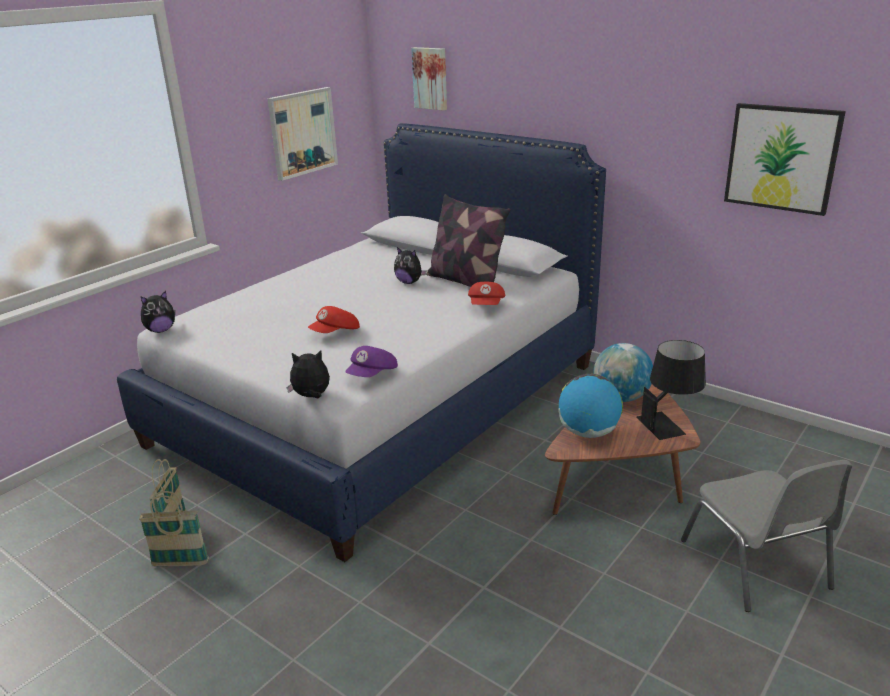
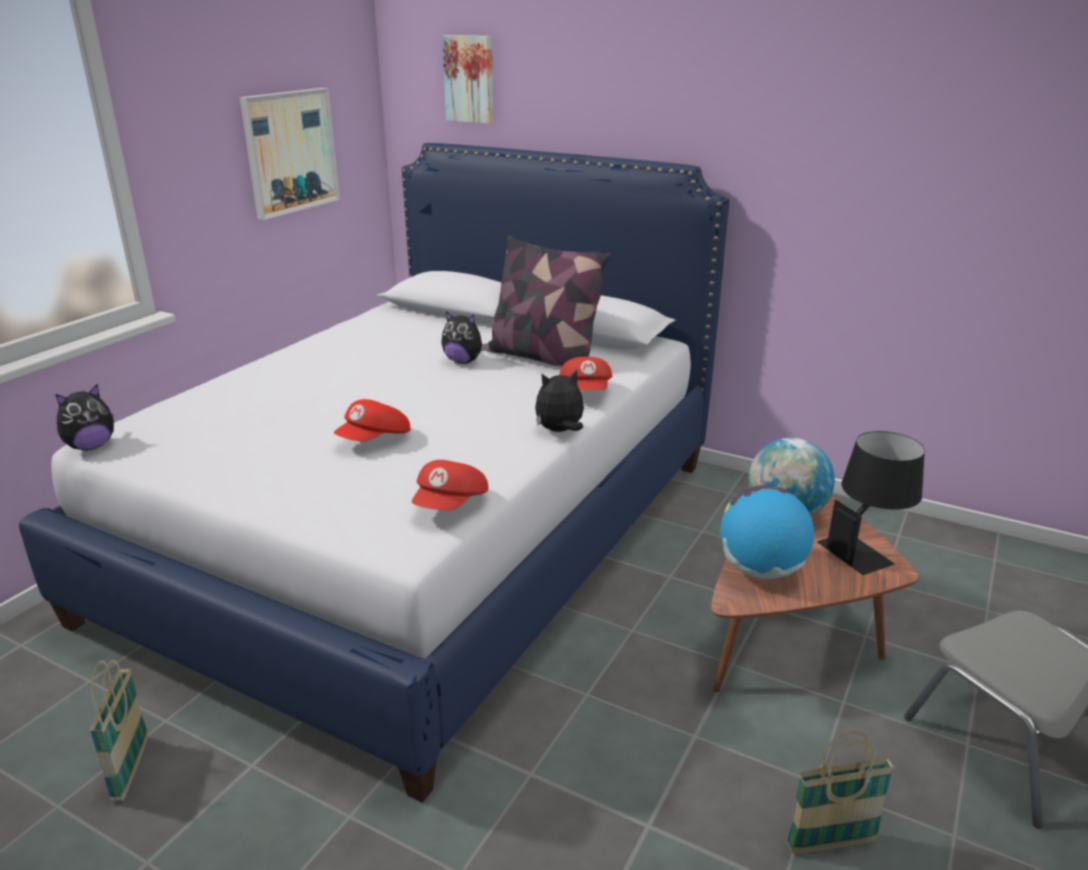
camera: 10 degrees left, 0 degrees up
basket [139,491,209,566] -> basket moved to [786,731,895,854]
plush toy [287,350,330,398] -> plush toy moved to [535,370,584,432]
purple cap [345,346,398,377] -> red cap [412,460,489,510]
picture [724,103,846,216] -> none

